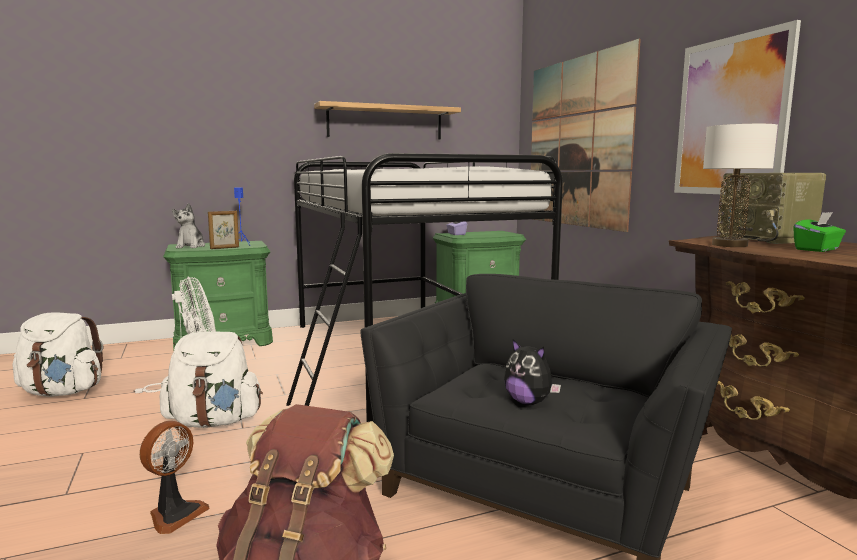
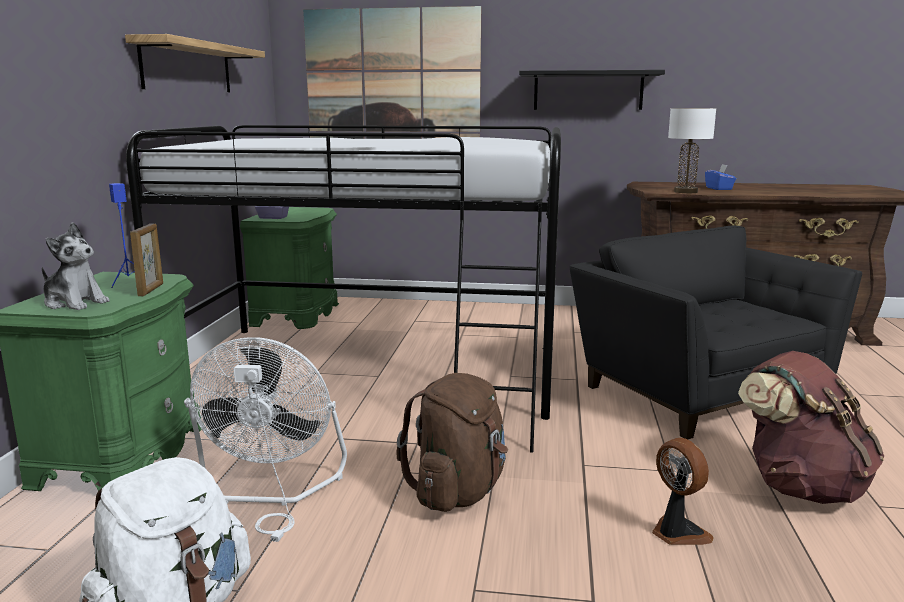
camera: 60 degrees left, 5 degrees up
white backpack [160,331,263,428] -> brown backpack [396,373,508,512]
plush toy [504,340,561,405] -> none
picture [674,20,801,194] -> black shelf [519,70,665,110]
radio [719,173,826,244] -> none
green tissue box [793,212,846,252] -> blue tissue box [705,164,736,190]

